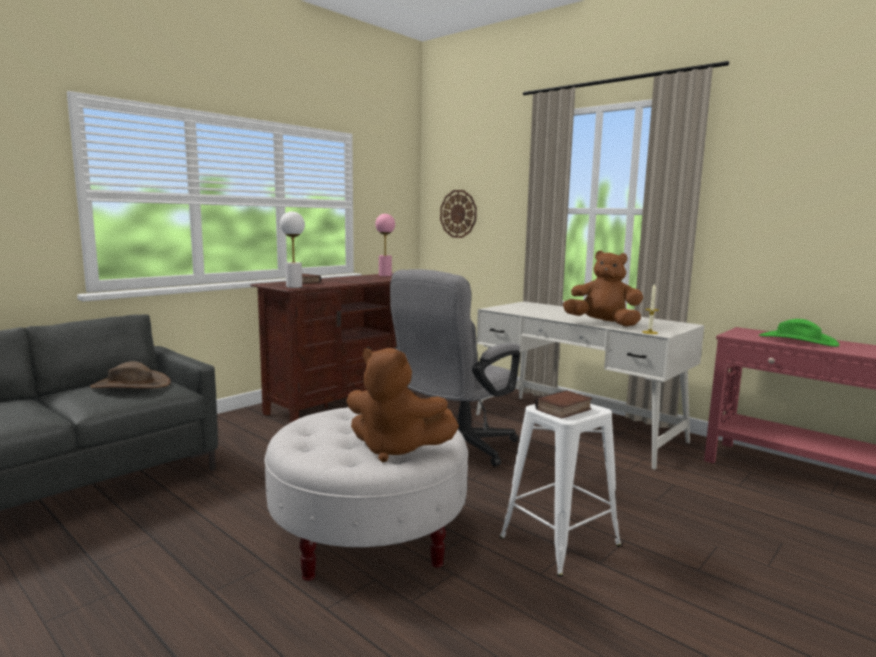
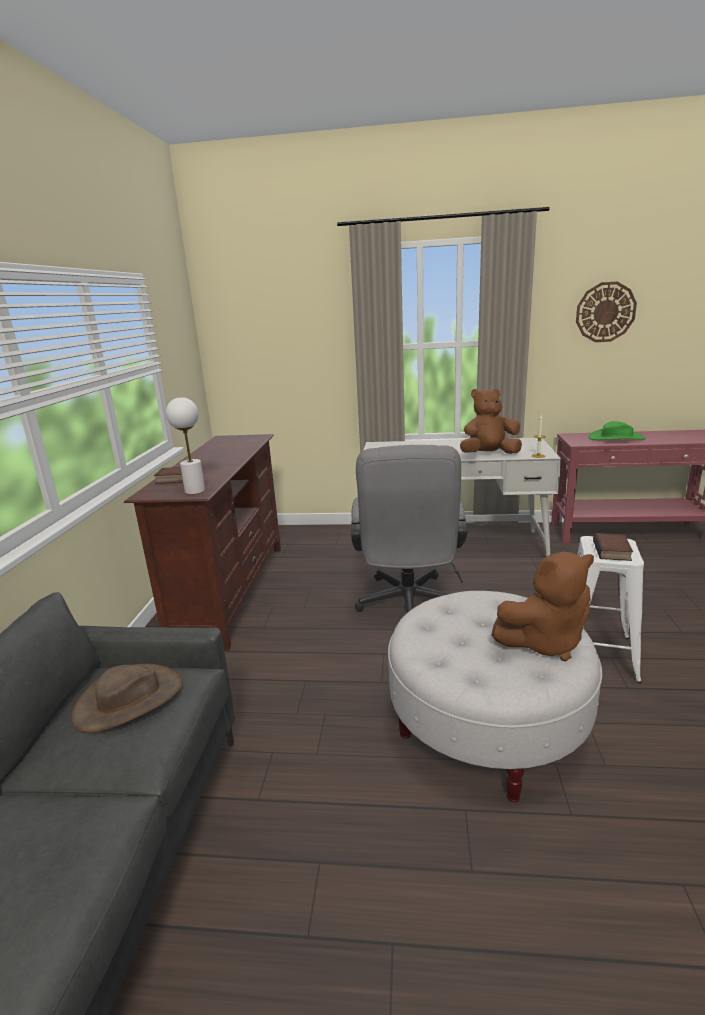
camera: 35 degrees left, 10 degrees up
pink table lamp [375,214,395,276] -> none
wall clock [440,190,477,238] -> wall clock moved to [576,282,637,342]

